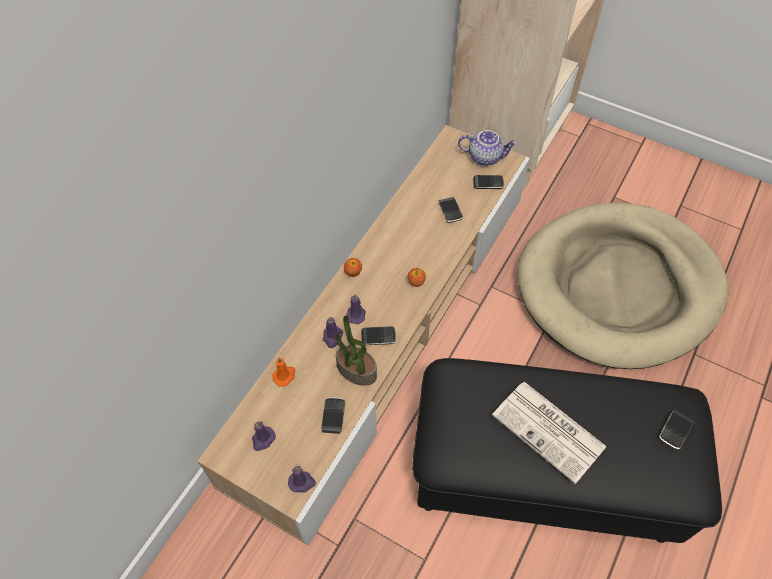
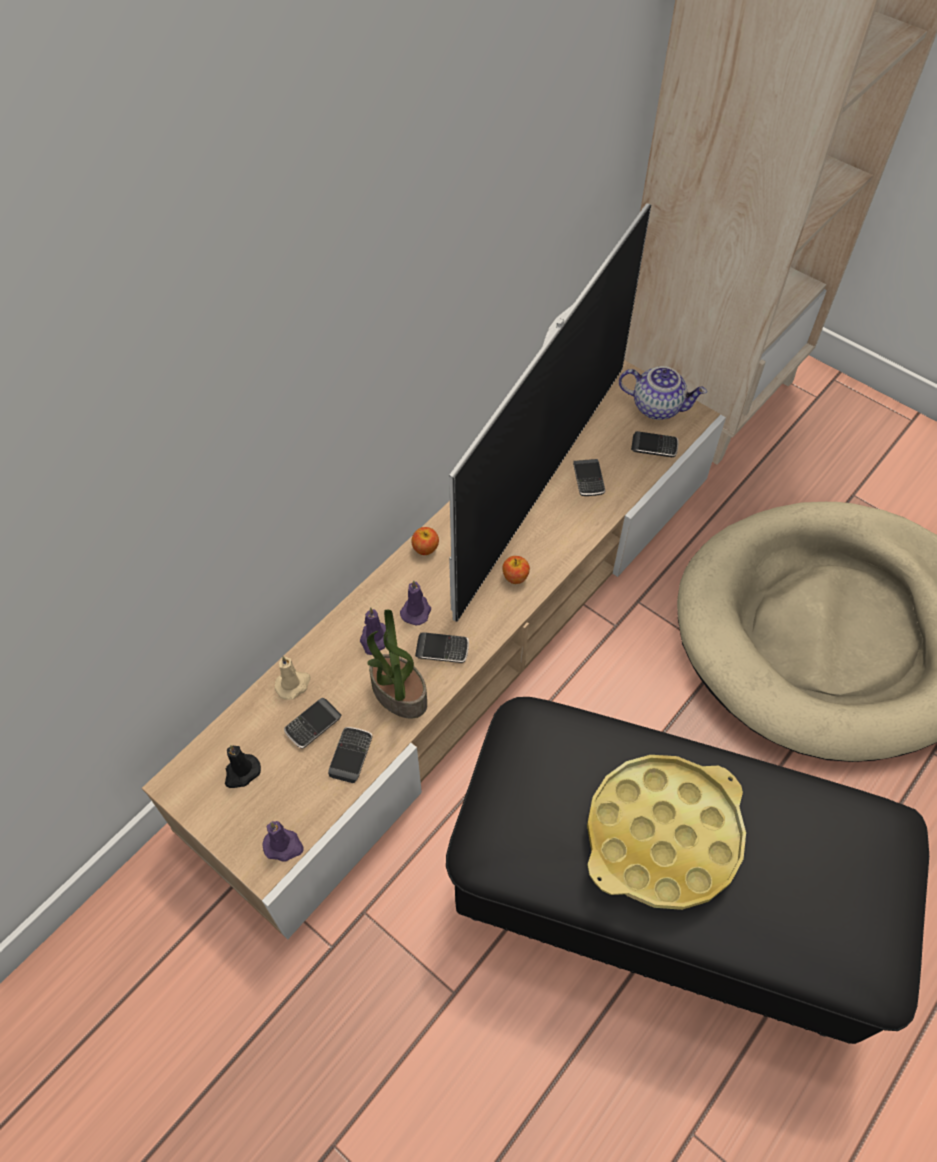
camera: 10 degrees right, 0 degrees up
purple candle [252,422,276,451] -> black candle [225,745,261,788]
orange candle [272,358,295,387] -> beige candle [275,656,311,700]
newspaper [492,382,607,484] -> yellow tray [587,755,746,910]
phone [659,409,694,450] -> phone moved to [284,698,342,749]
none -> television [449,203,651,622]

